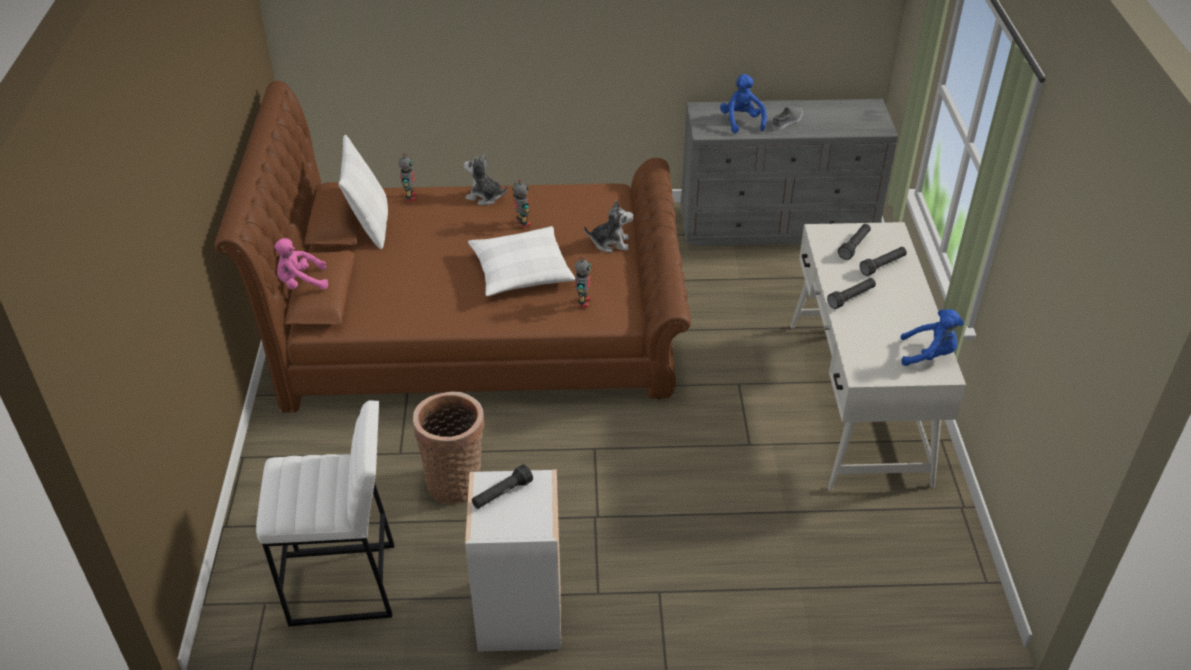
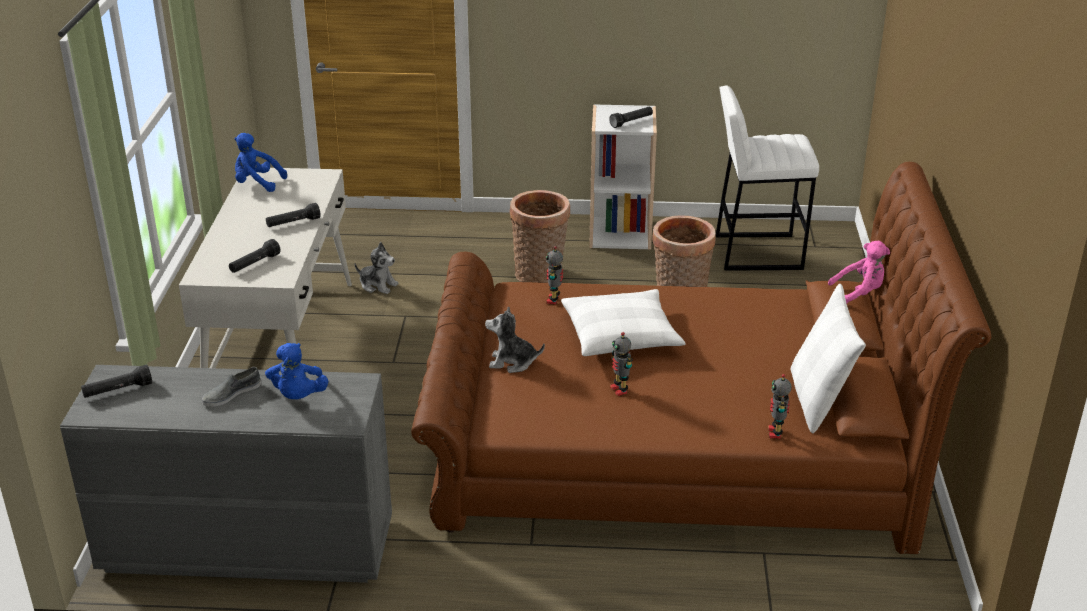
camera: 175 degrees left, 10 degrees down
plush toy [464,153,508,205] -> plush toy moved to [354,242,398,294]
black flashlight [860,247,907,276] -> black flashlight moved to [81,365,152,398]
none -> basket [510,190,570,283]

